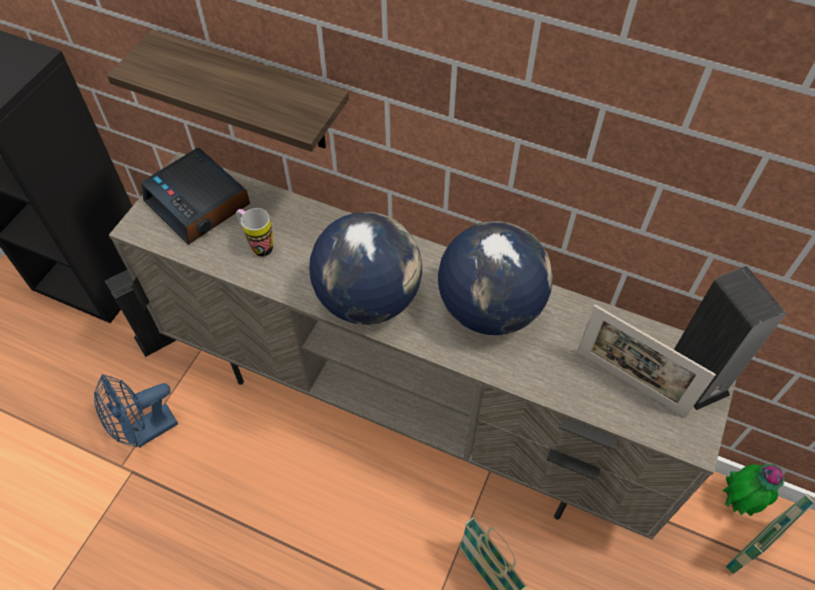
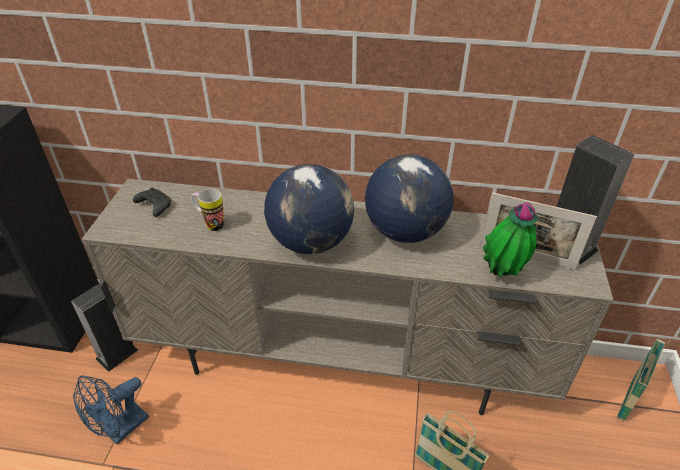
camera: 15 degrees left, 15 degrees down
shelf [107,29,349,152] -> none
alarm clock [141,148,250,245] -> black game controller [133,188,171,217]
potted plant [722,464,785,516] -> potted plant moved to [483,202,538,277]

